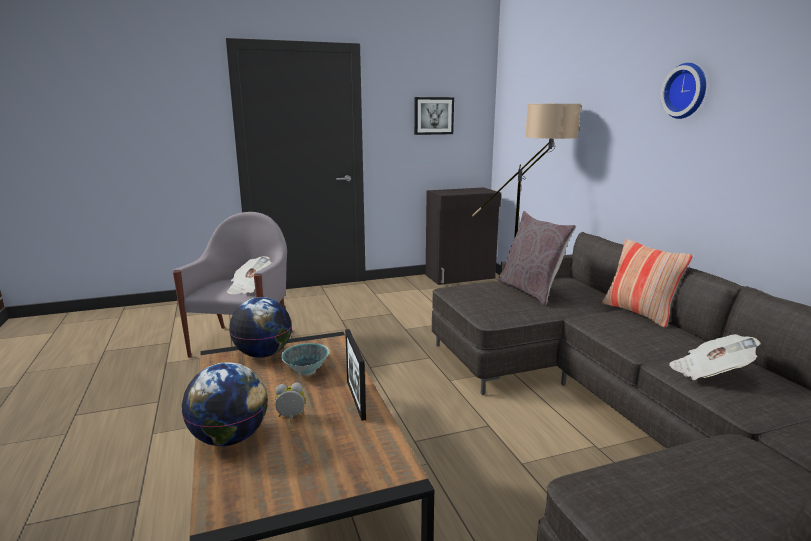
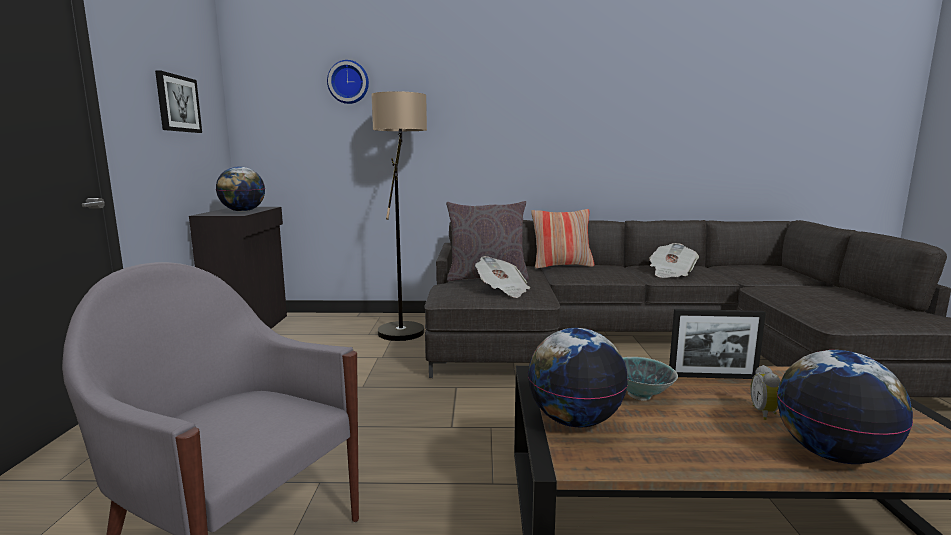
camera: 70 degrees left, 5 degrees down
newspaper [227,256,271,294] -> newspaper moved to [475,256,530,298]
wall clock [660,63,706,119] -> wall clock moved to [327,60,369,104]
none -> globe [216,166,265,212]

